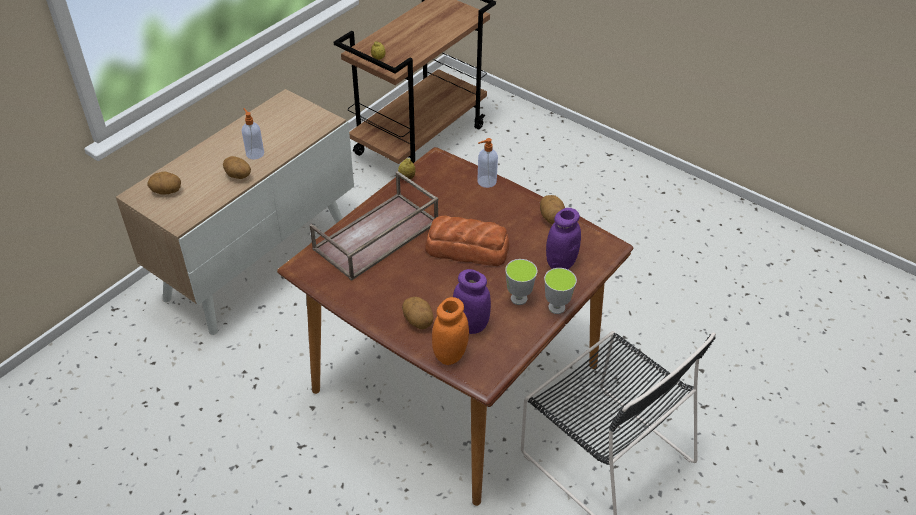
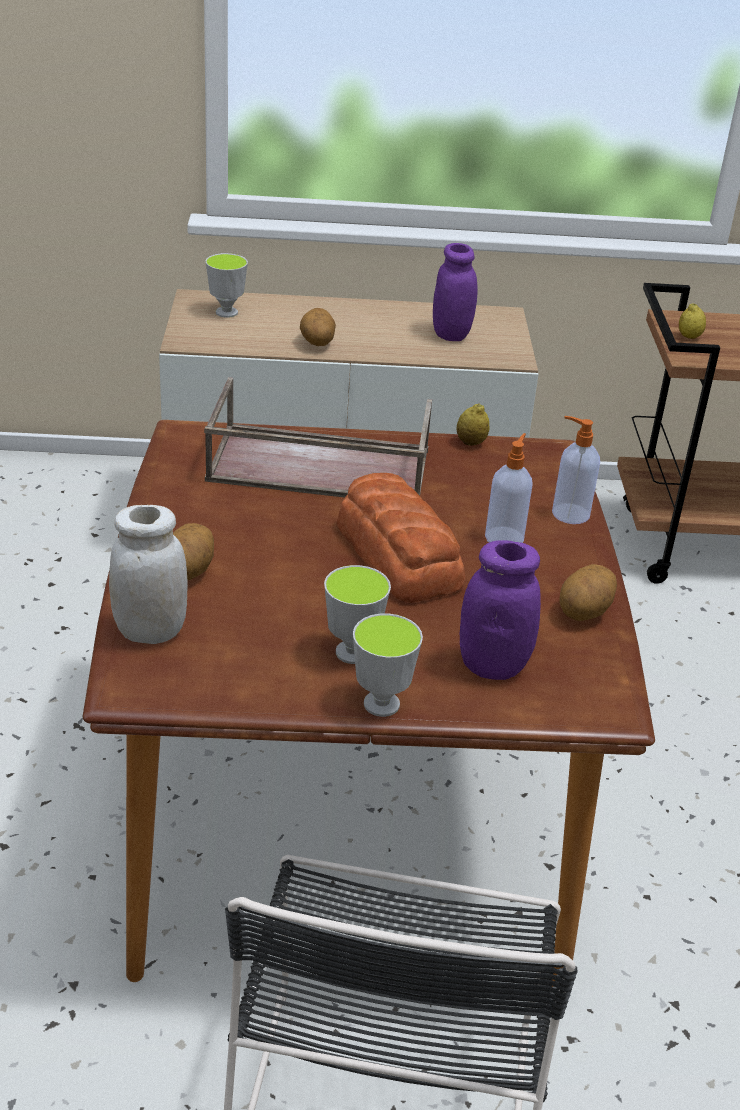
camera: 50 degrees right, 10 degrees down
potato [147,171,181,194] -> cup [206,253,248,318]
soap dispenser [242,108,264,159] -> soap dispenser moved to [485,433,533,543]
orange jar [432,297,469,365] -> white jar [109,505,188,644]
purple jar [453,269,491,334] -> purple jar moved to [433,243,477,341]

